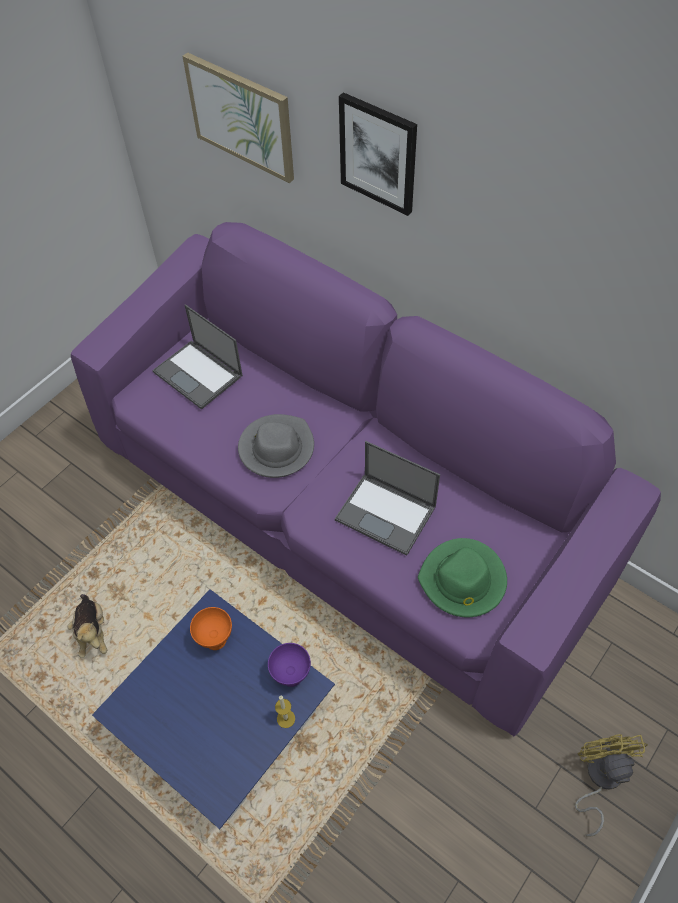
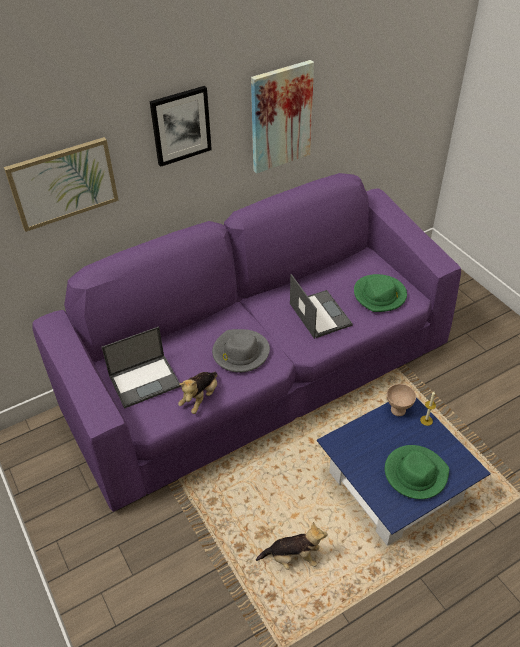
camera: 70 degrees left, 10 degrees down
orange bowl [190,607,232,650] -> none
purple bowl [268,643,311,687] -> beige bowl [387,384,416,416]
laptop [335,441,440,556] -> laptop turned 75 degrees counterclockwise [290,274,353,339]
yellow fan [575,734,648,837] -> none
none -> plush toy [178,372,217,414]
none -> picture [251,60,314,174]
none -> green hat [385,445,449,499]

